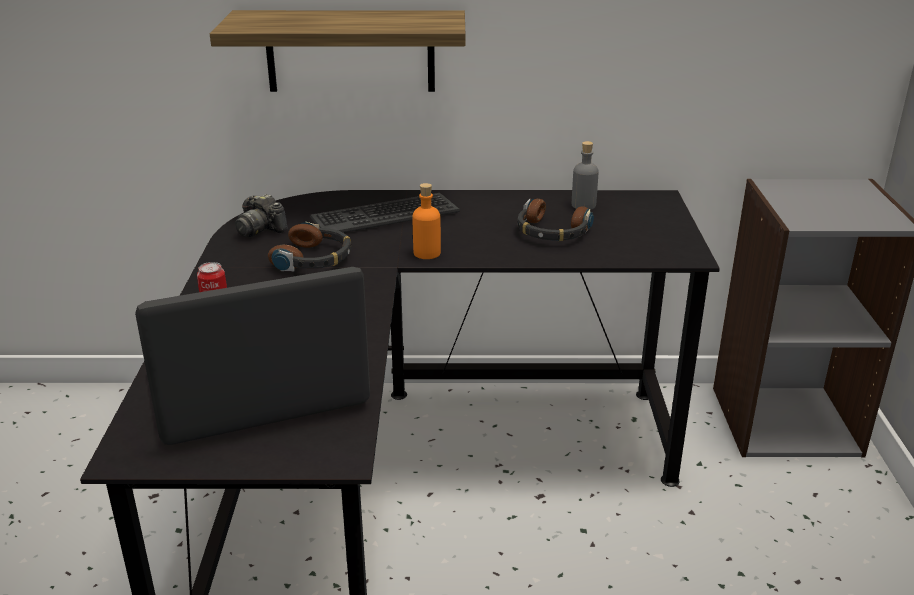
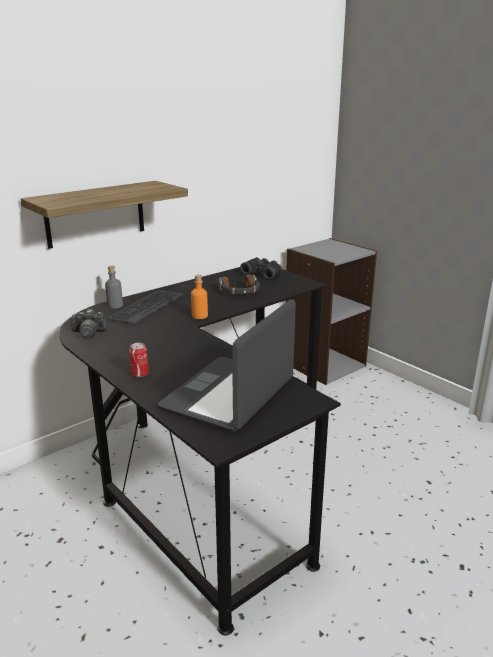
camera: 40 degrees left, 5 degrees down
headphones [268,222,351,272] -> none
grey bottle [572,141,599,210] -> grey bottle moved to [105,266,123,309]
none -> black binoculars [240,257,282,280]

